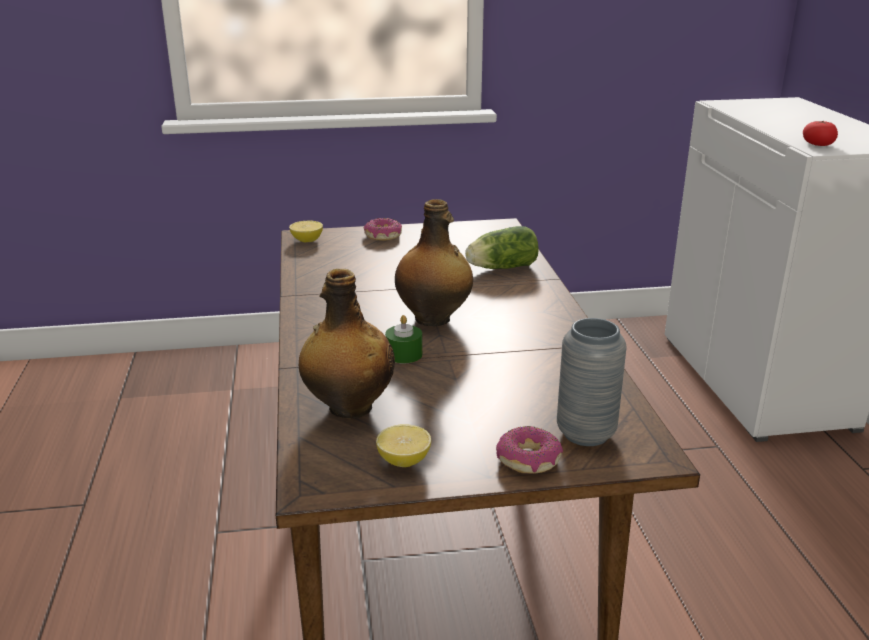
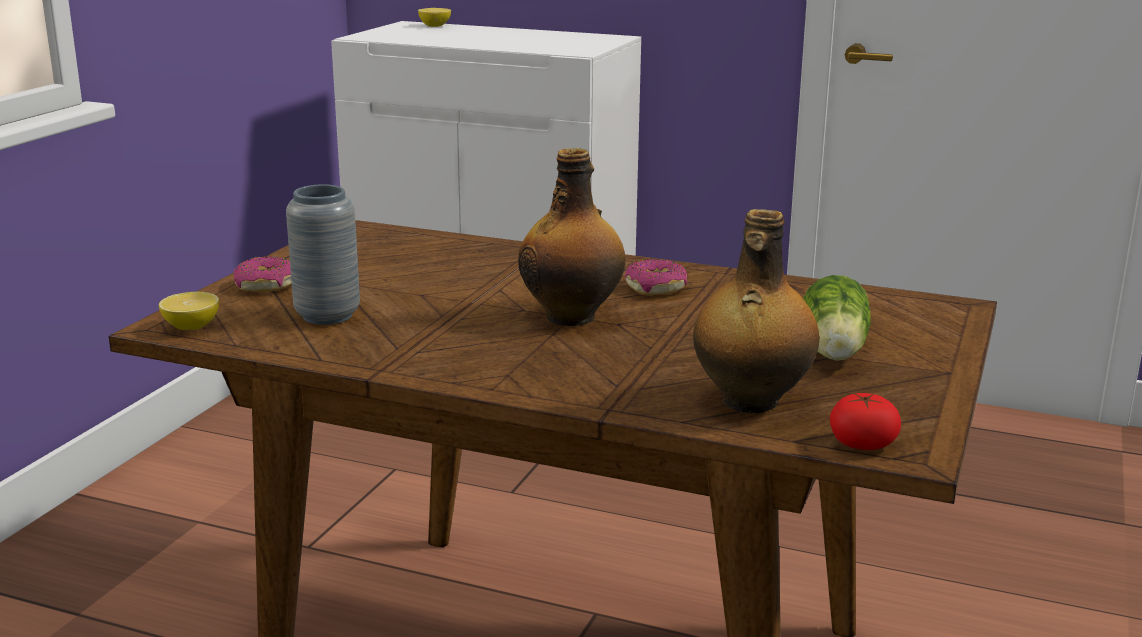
camera: 60 degrees left, 5 degrees down
lemon [376,424,431,467] -> lemon moved to [418,8,451,27]
green candle [385,315,422,363] -> none
lettuce [465,226,539,269] -> lettuce moved to [803,275,871,360]
donut [496,426,563,474] -> donut moved to [625,259,688,296]
grey vase [557,318,627,446] -> grey vase moved to [286,184,360,325]
tomato [803,120,838,146] -> tomato moved to [830,392,901,450]

